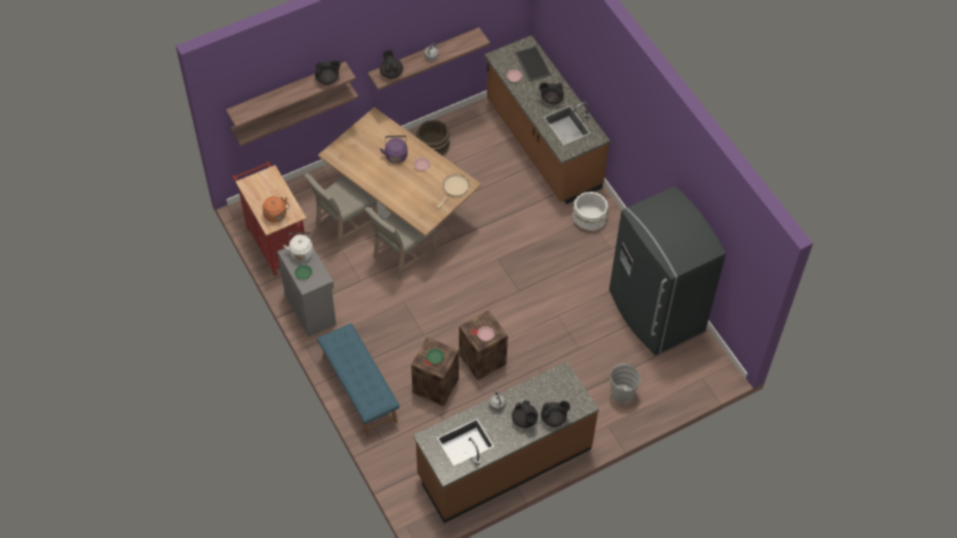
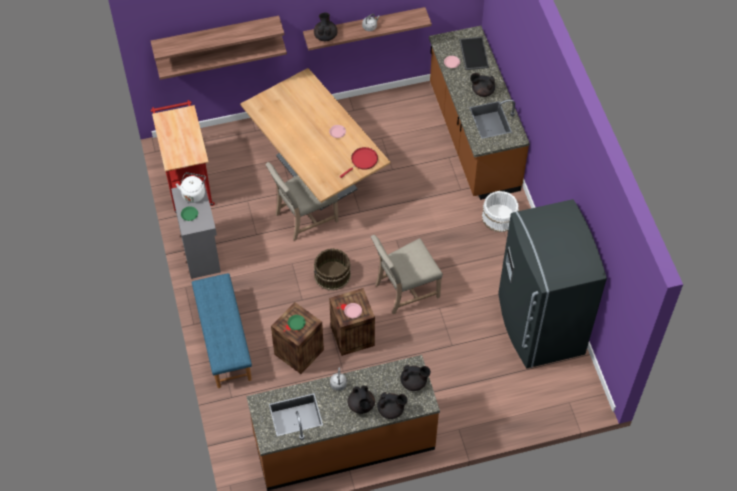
camera: 15 degrees right, 0 degrees up
orange kettle [262,196,290,223] -> none
beige chair [304,173,378,248] -> beige chair moved to [371,235,443,315]
black teapot [315,60,341,85] -> black teapot moved to [400,365,431,391]
purple kettle [380,135,408,163] -> none
brown bucket [416,120,450,156] -> brown bucket moved to [314,248,351,290]
beige frying pan [437,174,469,209] -> red frying pan [340,147,378,178]
grey bucket [610,363,641,403] -> none

